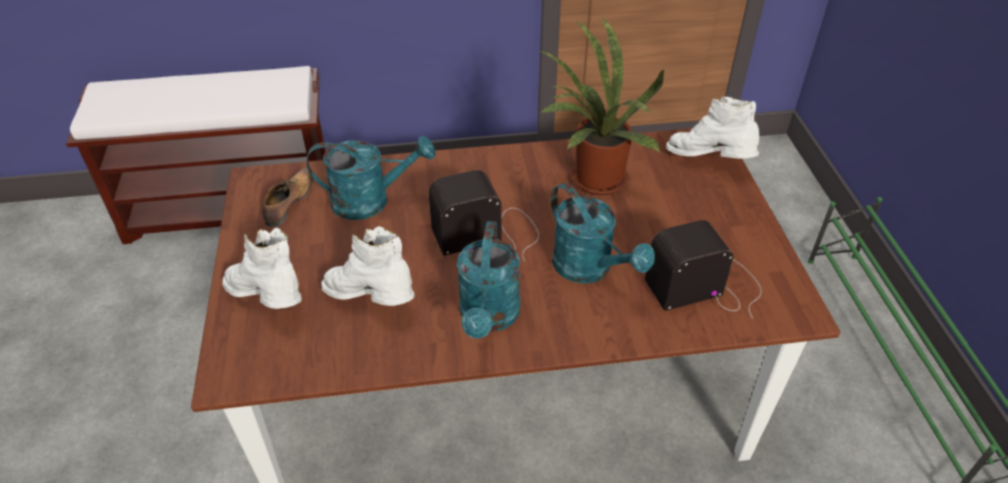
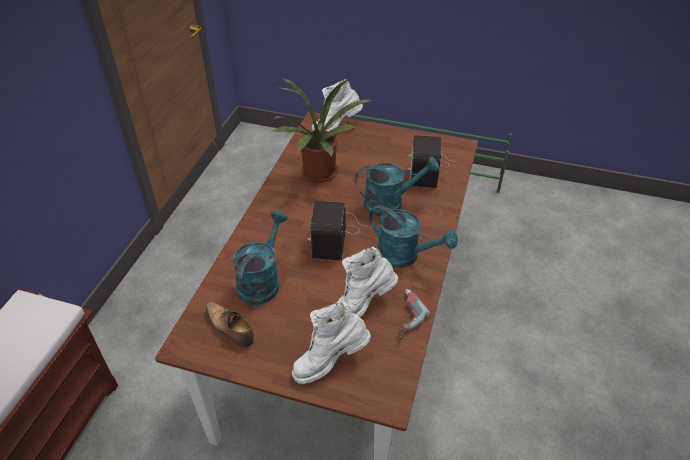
camera: 65 degrees left, 0 degrees up
none -> power drill [397,289,431,341]

